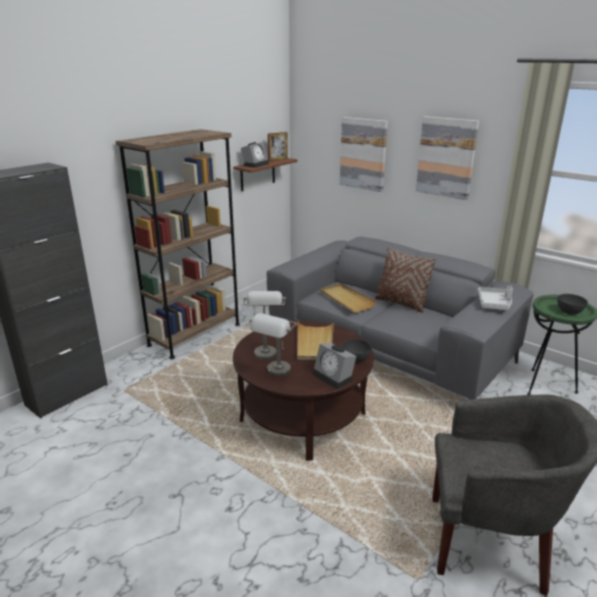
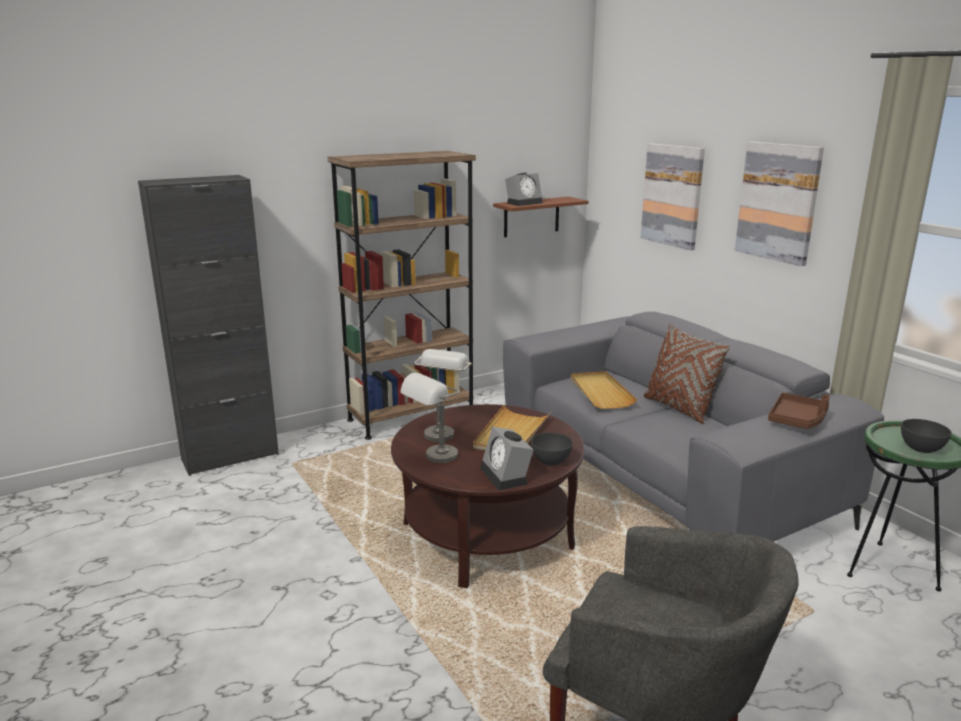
camera: 20 degrees right, 5 degrees down
picture frame [268,132,288,161] -> none
grey tray [478,286,513,310] -> brown tray [768,393,830,429]

